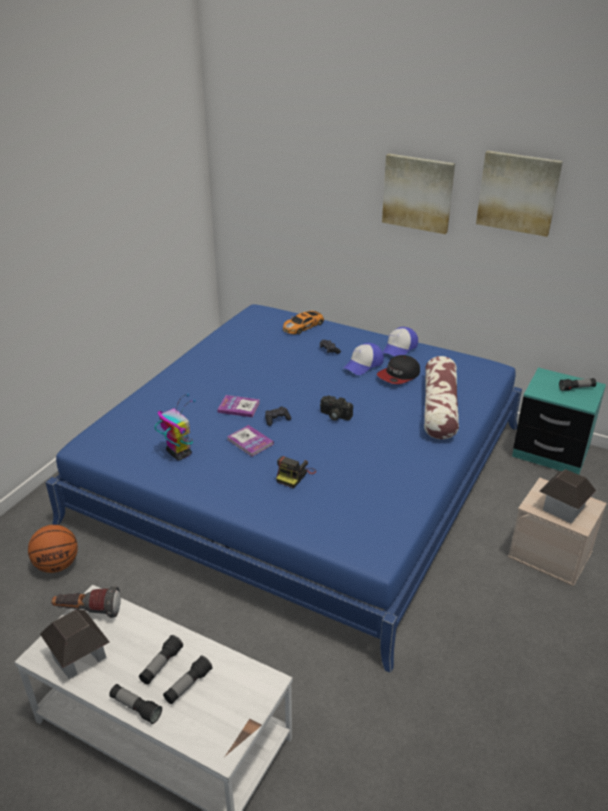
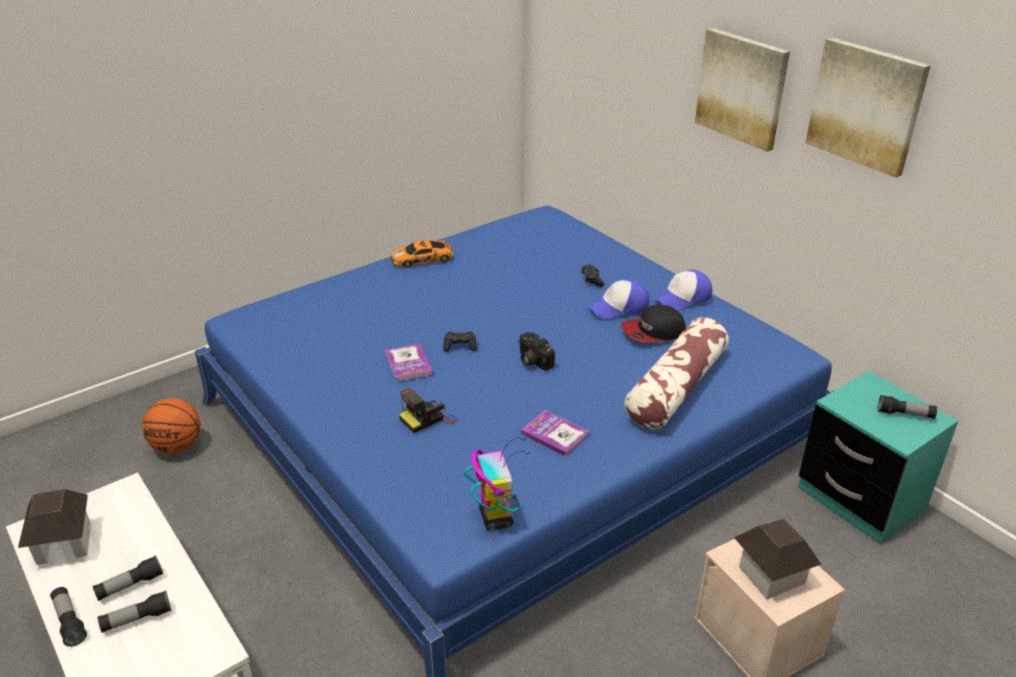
camera: 25 degrees right, 0 degrees up
flashlight [51,586,121,618] -> none
toy robot [154,393,196,460] -> toy robot moved to [463,436,530,530]
book [217,395,260,417] -> book moved to [521,410,588,456]
toy car [283,311,324,334] -> toy car moved to [391,241,453,268]

